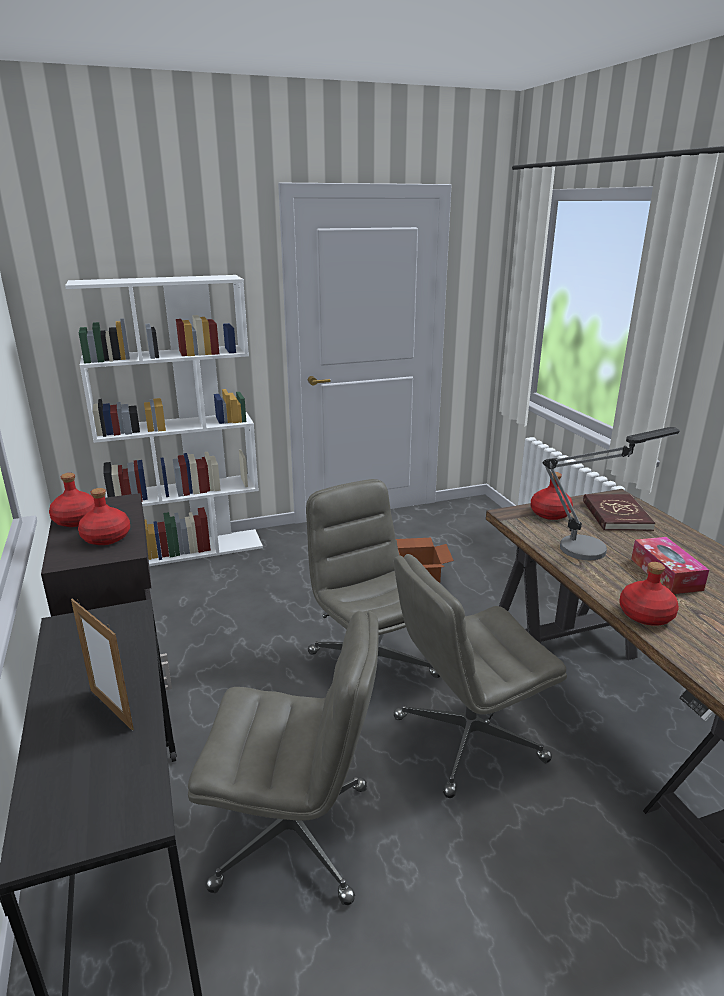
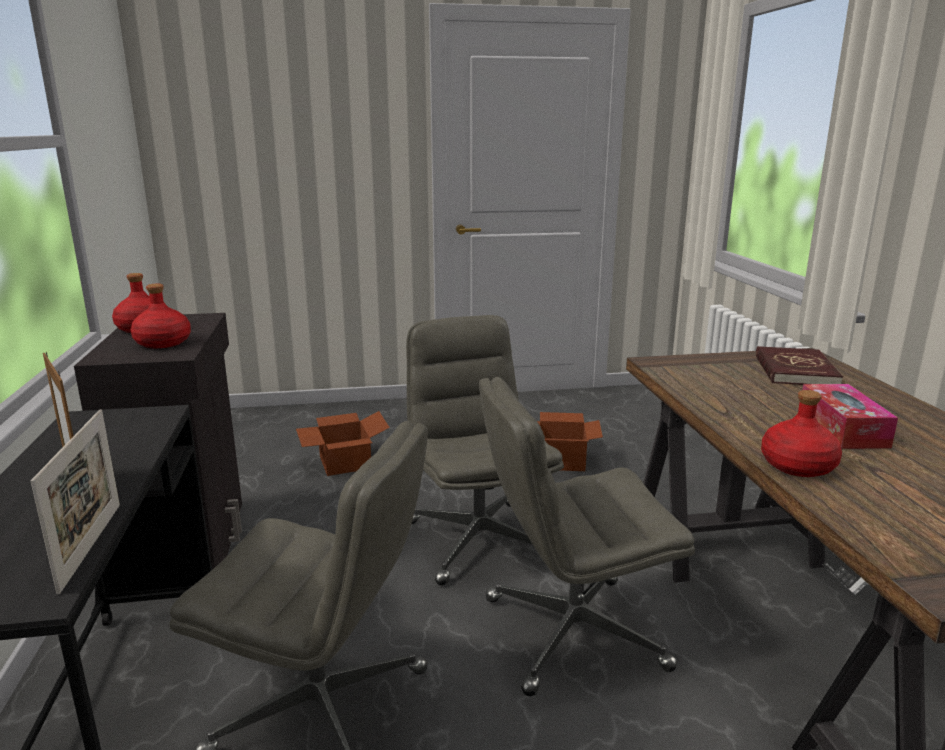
camera: 10 degrees right, 5 degrees down
white bookcase [65,275,263,566] -> none
red bottle [530,472,573,520] -> none
table lamp [543,427,680,561] -> none
none -> picture frame [31,410,120,594]
none -> cardboard box [296,411,390,476]

